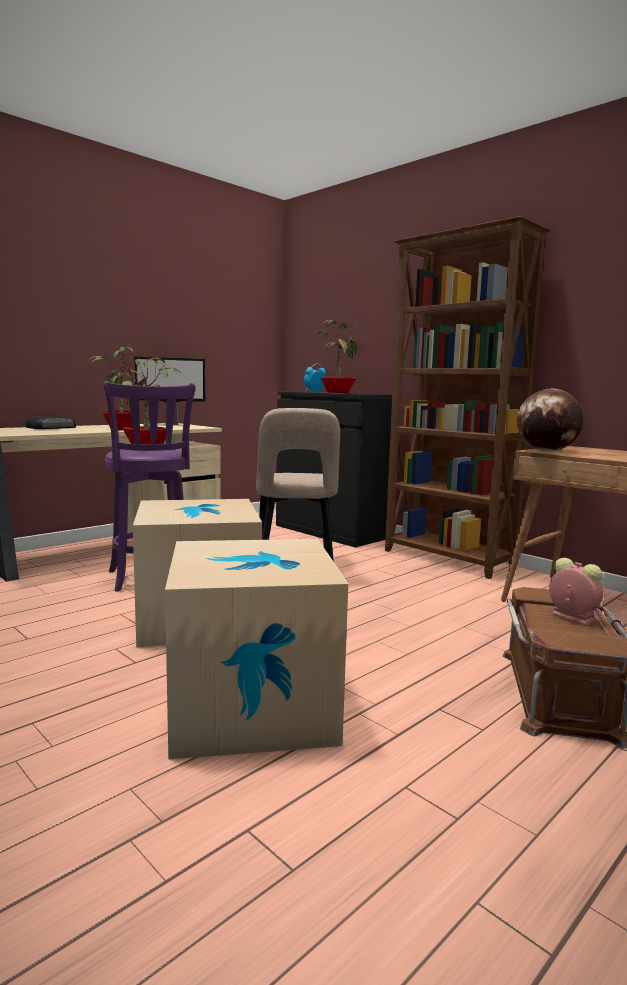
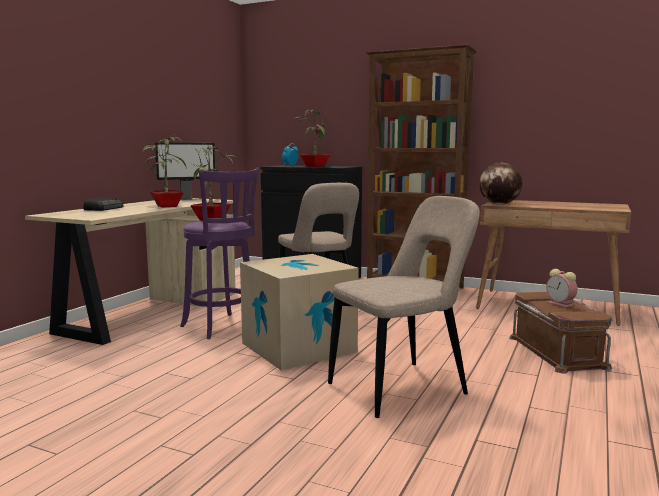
camera: 20 degrees left, 0 degrees up
cardboard box [165,539,348,760] -> beige chair [328,196,480,418]
alarm clock [549,558,604,625] -> alarm clock turned 150 degrees counterclockwise [546,269,577,308]

